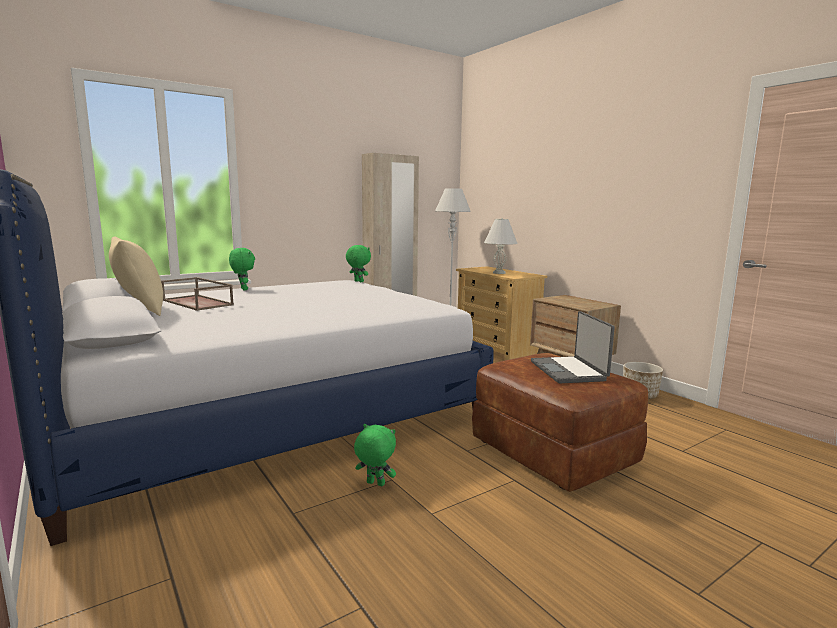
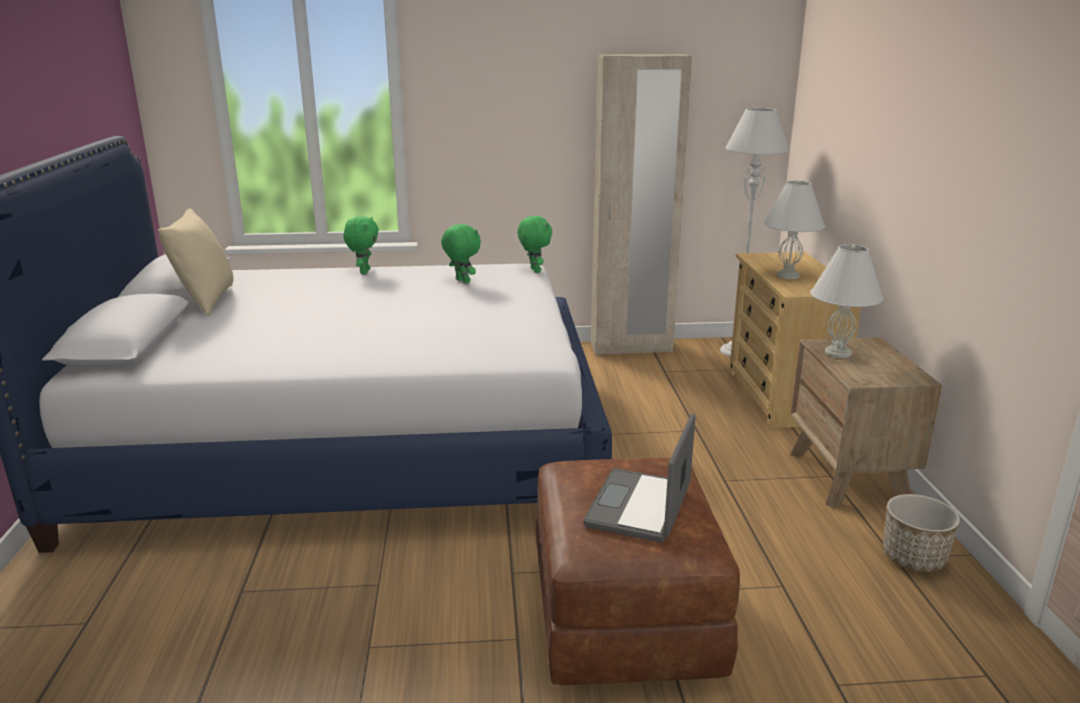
camera: 30 degrees right, 10 degrees up
brown tray [161,277,234,311] -> none
green plush toy [354,424,396,486] -> green plush toy moved to [441,224,481,283]
none -> white table lamp [810,244,883,358]

